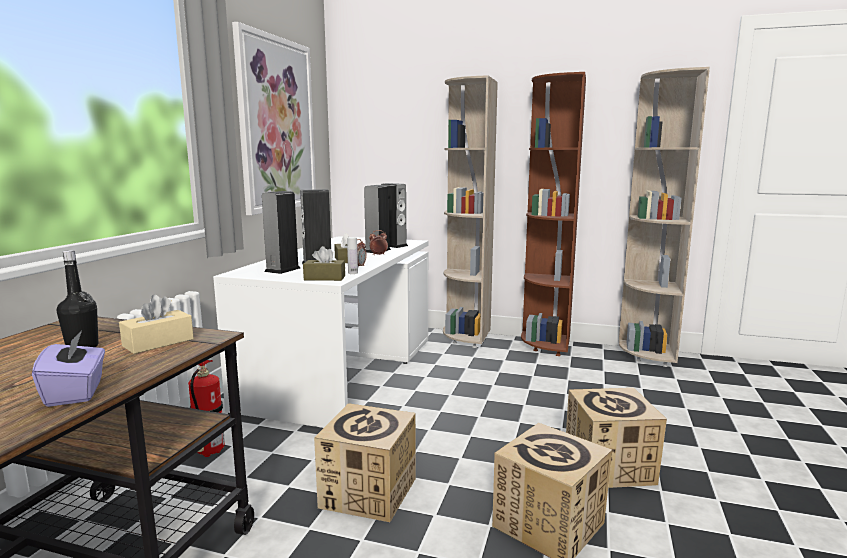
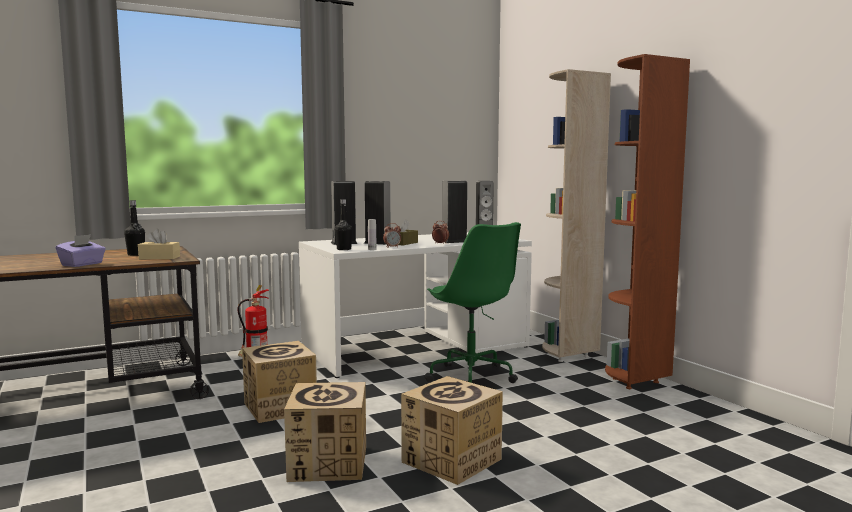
camera: 45 degrees right, 5 degrees down
picture [232,22,316,215] -> none
brown tissue box [303,246,345,281] -> black bottle [335,199,353,250]
beige bookcase [619,67,710,367] -> none
none -> green office chair [424,222,521,383]

